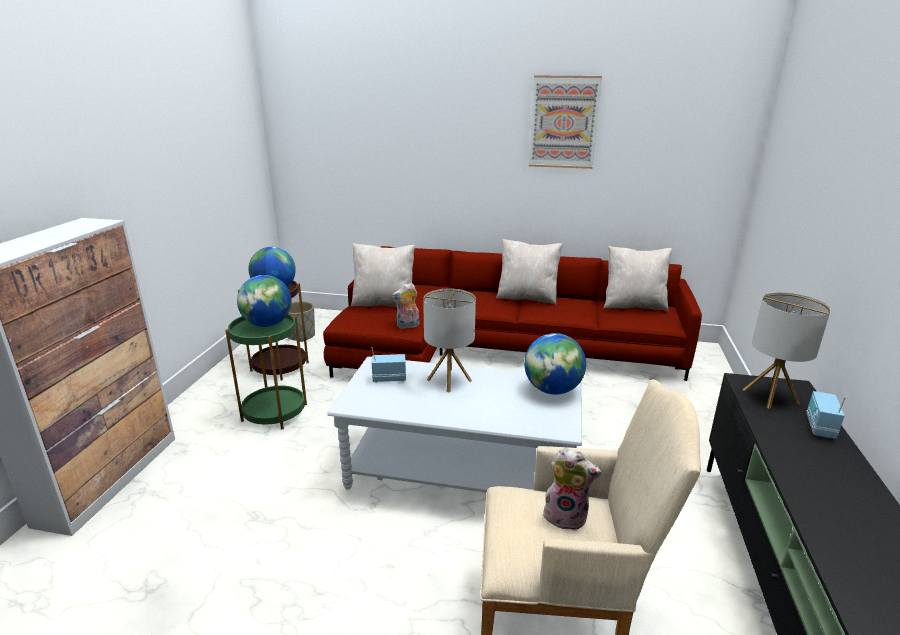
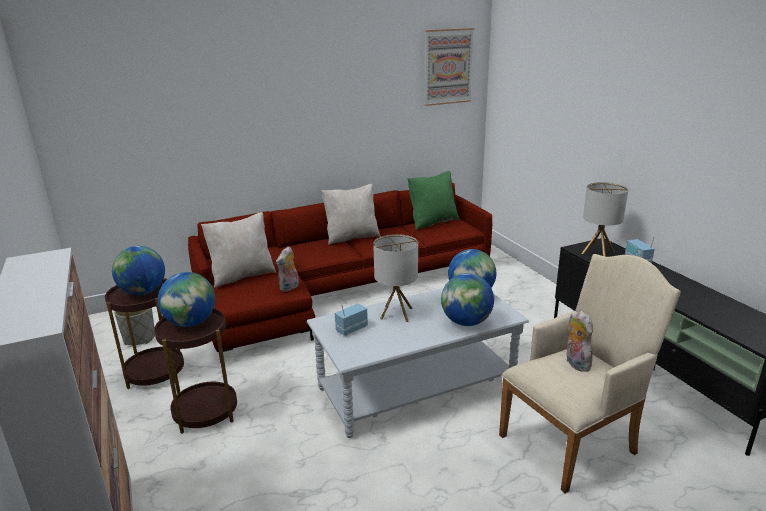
camera: 35 degrees left, 0 degrees up
green side table [225,314,307,430] -> brown side table [154,306,237,434]
picture [529,75,602,169] -> picture moved to [425,28,474,106]
plush toy [543,448,601,531] -> plush toy turned 90 degrees counterclockwise [567,311,593,372]
beige pillow [603,246,672,312] -> green pillow [407,171,459,230]
none -> globe [441,273,494,326]

